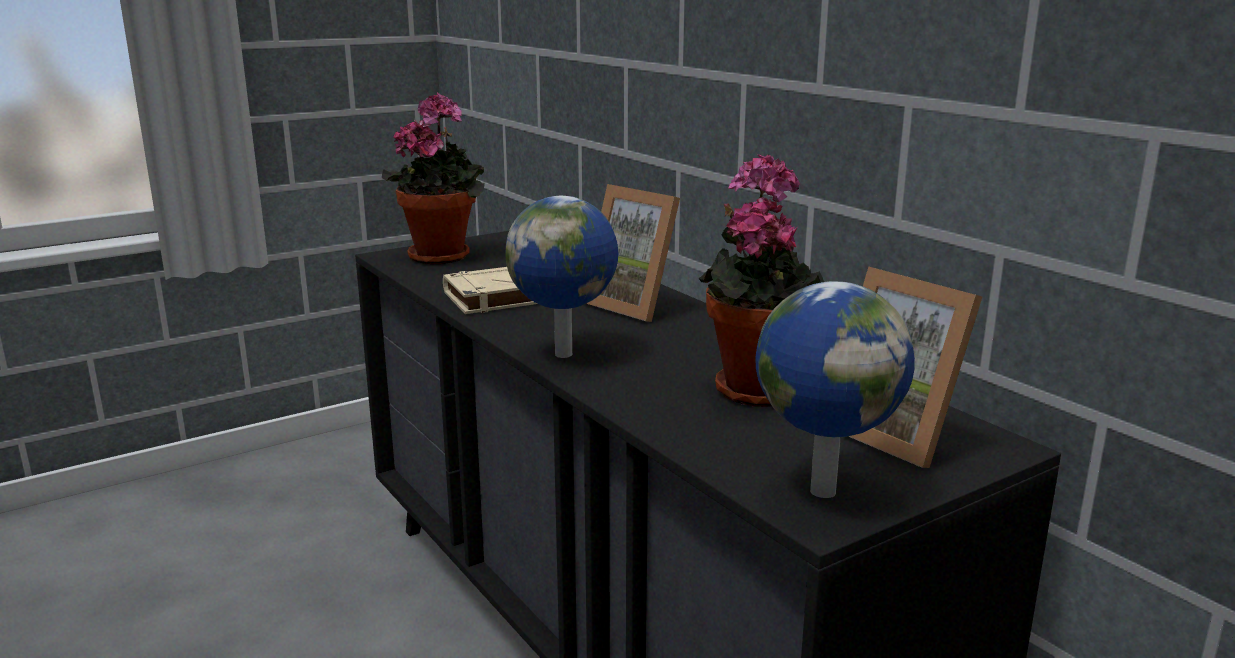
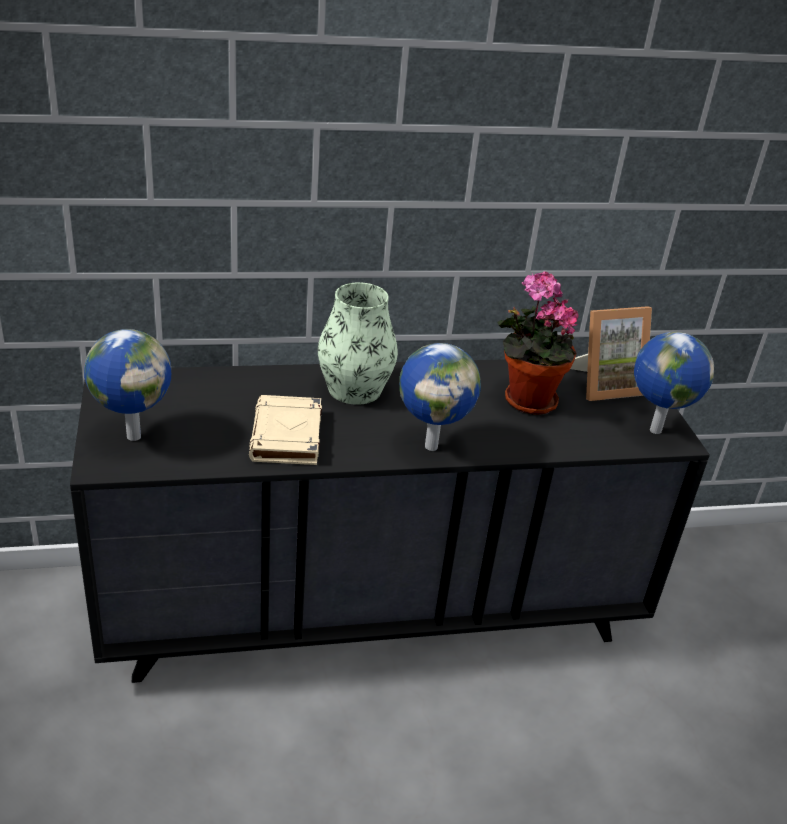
camera: 70 degrees left, 15 degrees up
potted plant [382,93,485,264] -> globe [84,329,171,441]
picture frame [586,184,680,322] -> vase [318,282,398,405]

